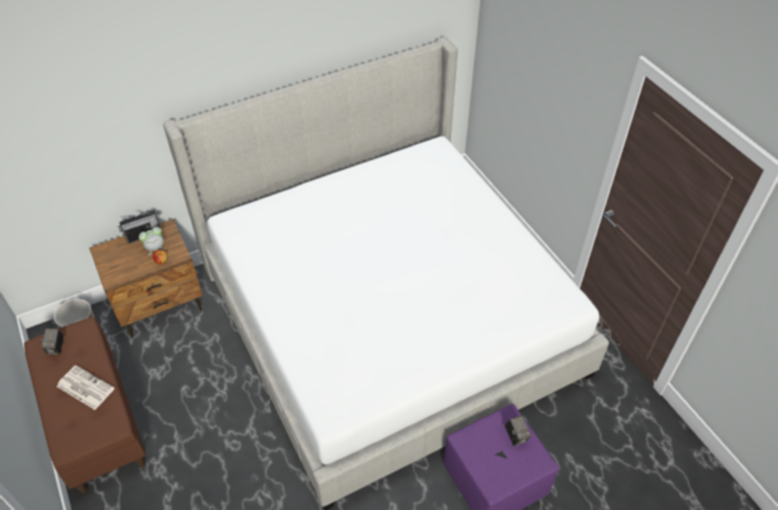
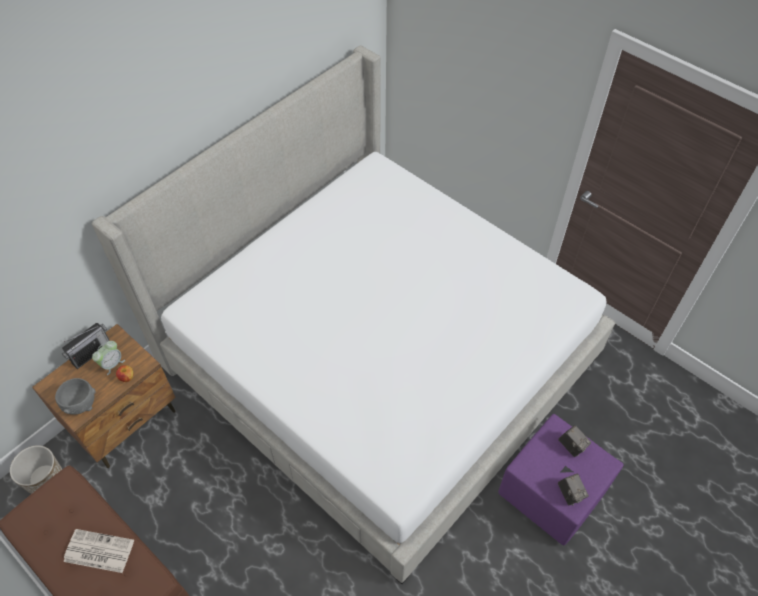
camera: 20 degrees left, 5 degrees up
camera [41,328,64,355] -> camera moved to [558,474,589,505]
none -> grey bowl [55,378,96,415]

